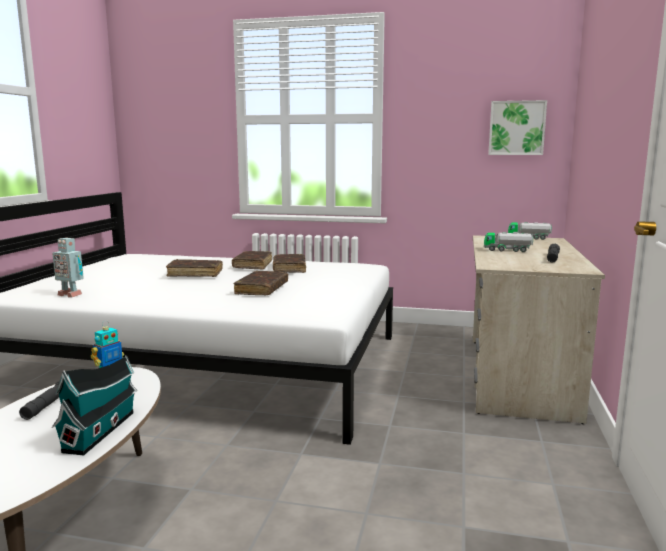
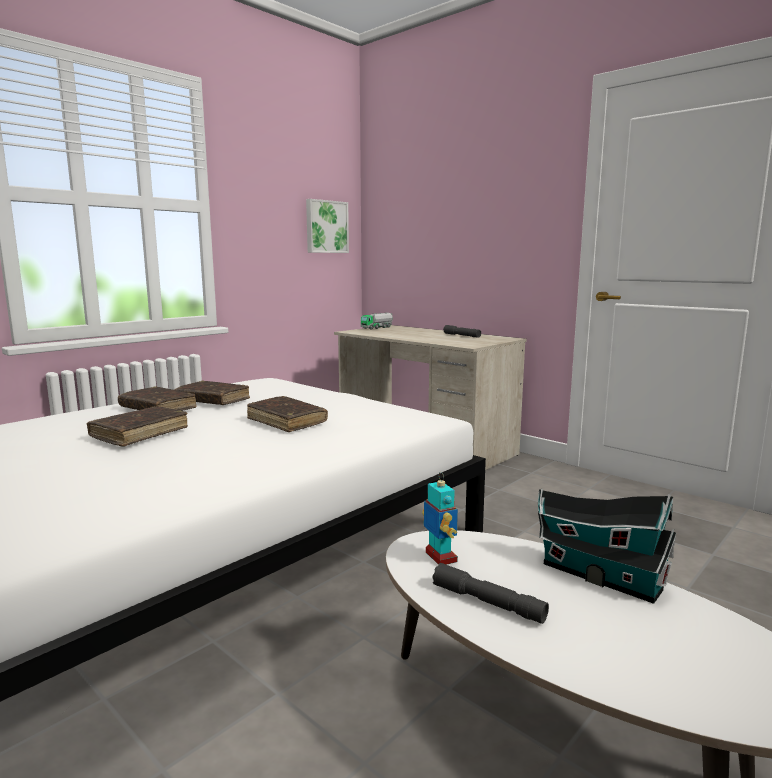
camera: 60 degrees left, 0 degrees up
toy robot [52,238,84,297] -> none
toy truck [484,232,533,252] -> none

